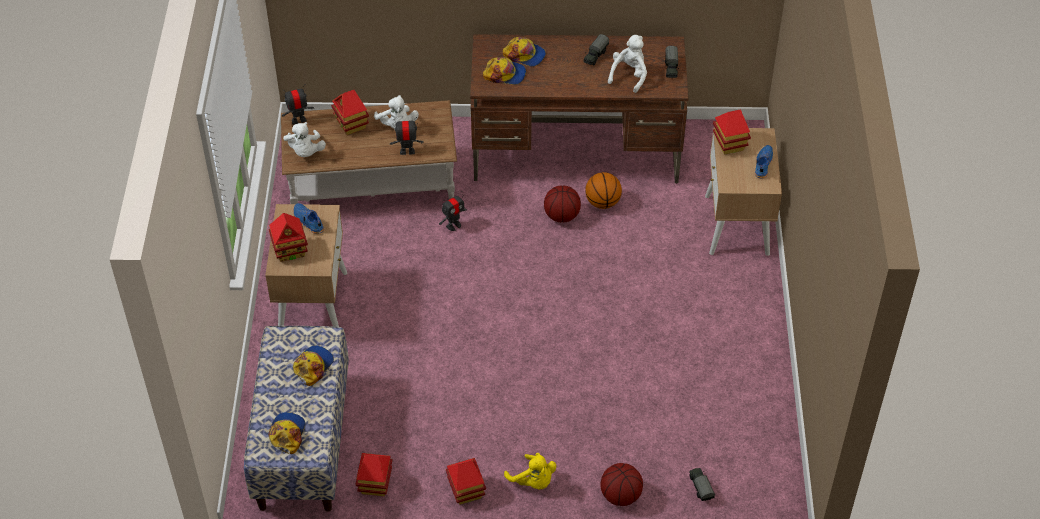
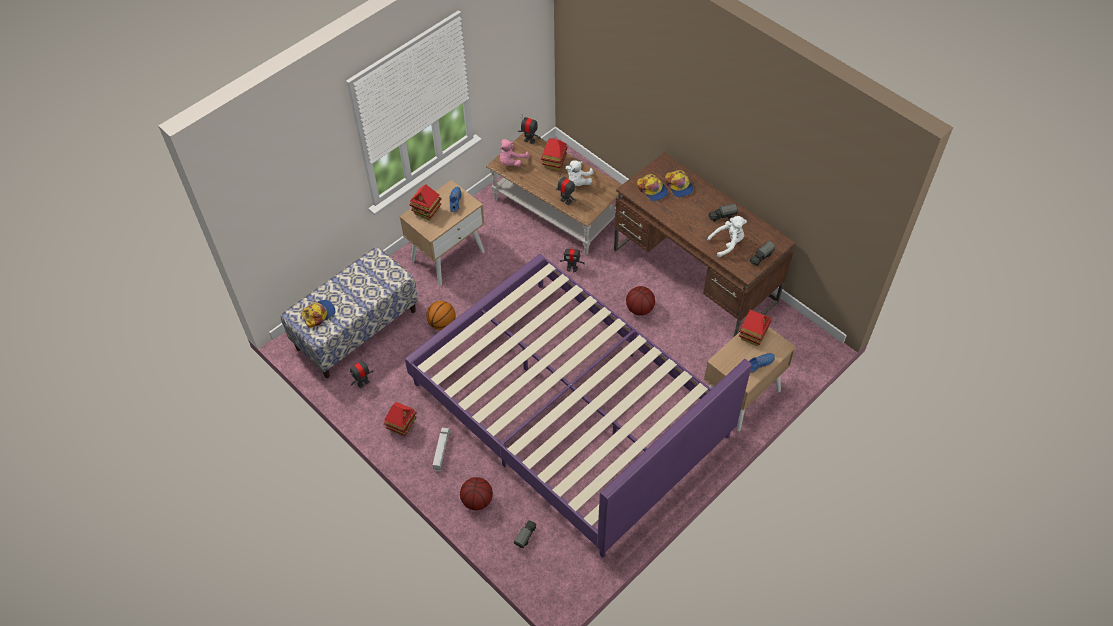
camera: 45 degrees right, 5 degrees up
white plush toy [283,122,326,157] -> pink plush toy [500,139,529,167]
cap [293,345,334,386] -> none
toy house [355,453,393,496] -> toy robot [349,357,373,388]
yellow plush toy [504,453,556,489] -> toy truck [433,428,450,471]
basketball [585,172,622,209] -> basketball moved to [426,301,456,330]
none -> purple bed [405,254,752,558]

